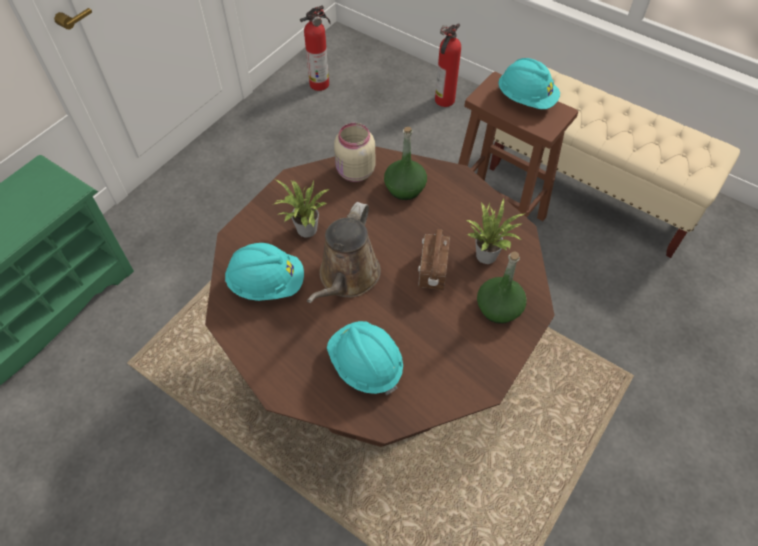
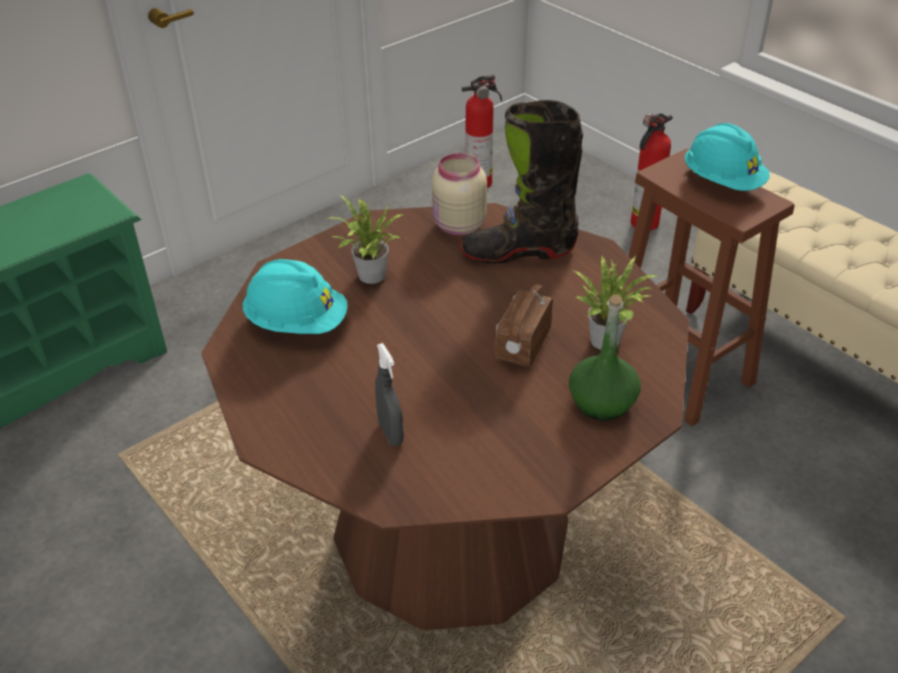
camera: 15 degrees right, 15 degrees down
brown watering can [307,202,381,303] -> none
turquoise hard hat [327,321,403,395] -> grey spray bottle [375,343,404,446]
green bottle [384,127,427,200] -> black boot [459,100,583,264]

